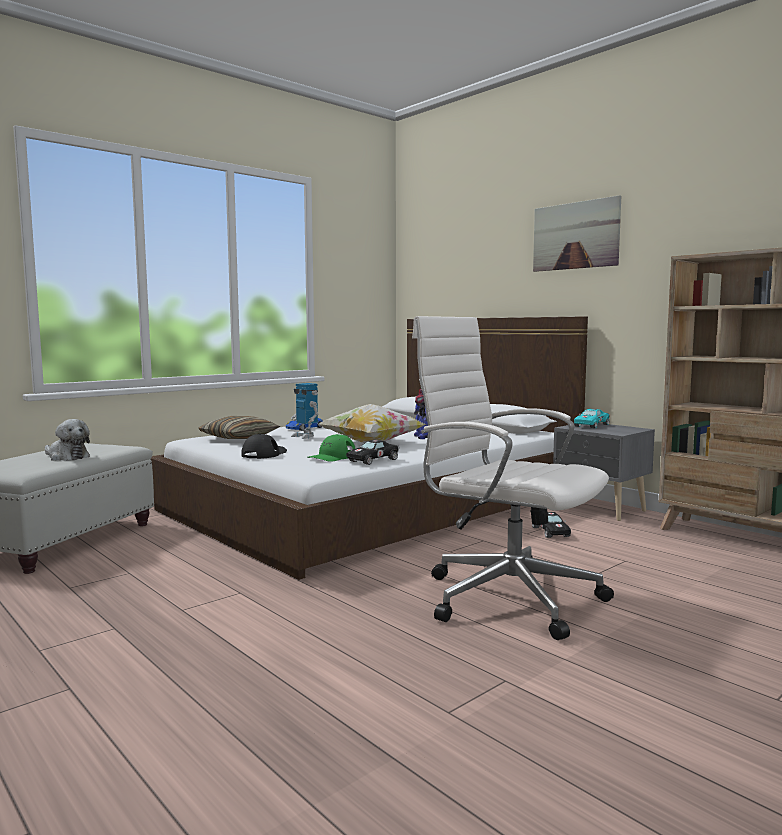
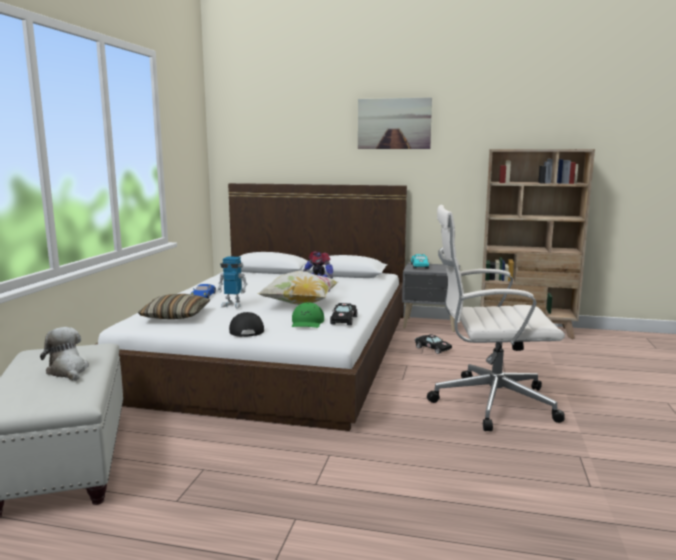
camera: 35 degrees left, 5 degrees up
plush toy [45,419,90,461] -> plush toy turned 120 degrees counterclockwise [40,327,89,381]

